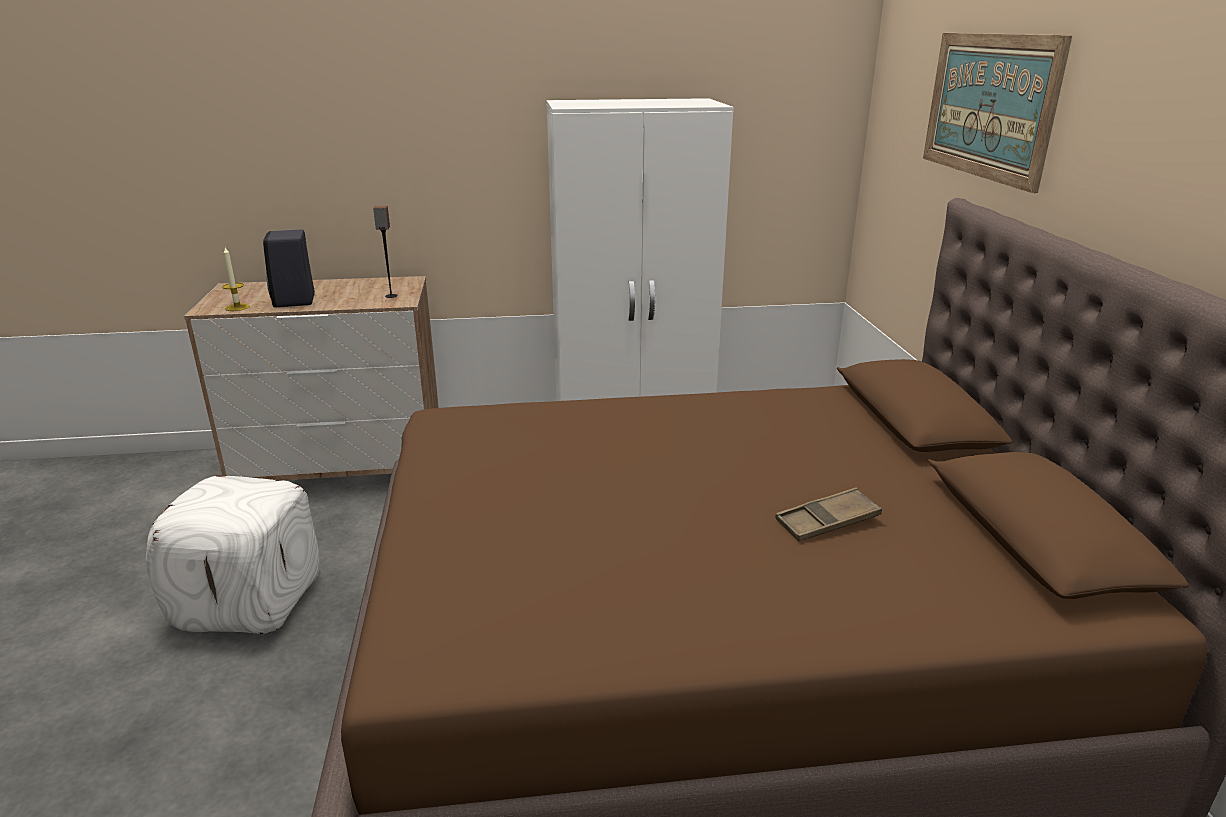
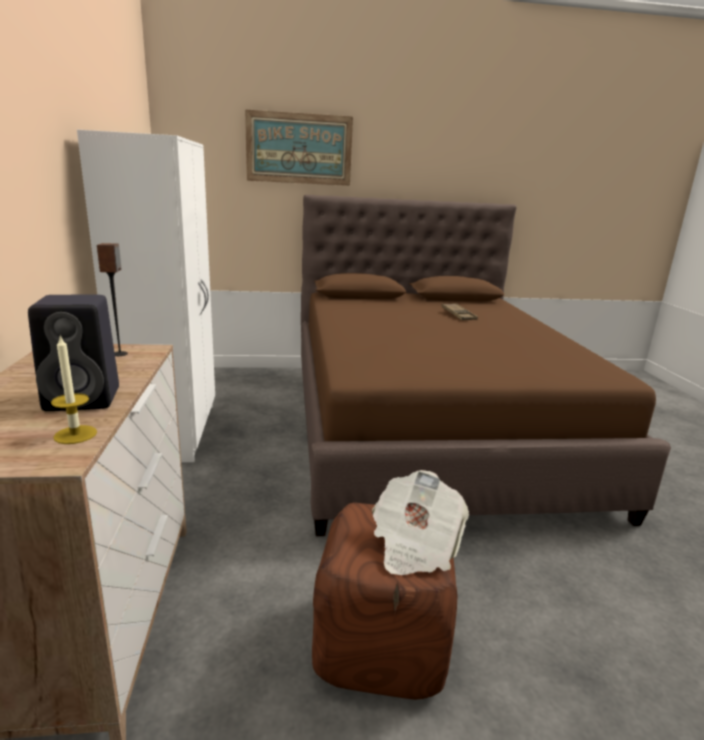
camera: 90 degrees left, 5 degrees down
white ottoman [146,475,320,634] -> brown ottoman [312,503,457,700]
none -> newspaper [372,470,469,575]

